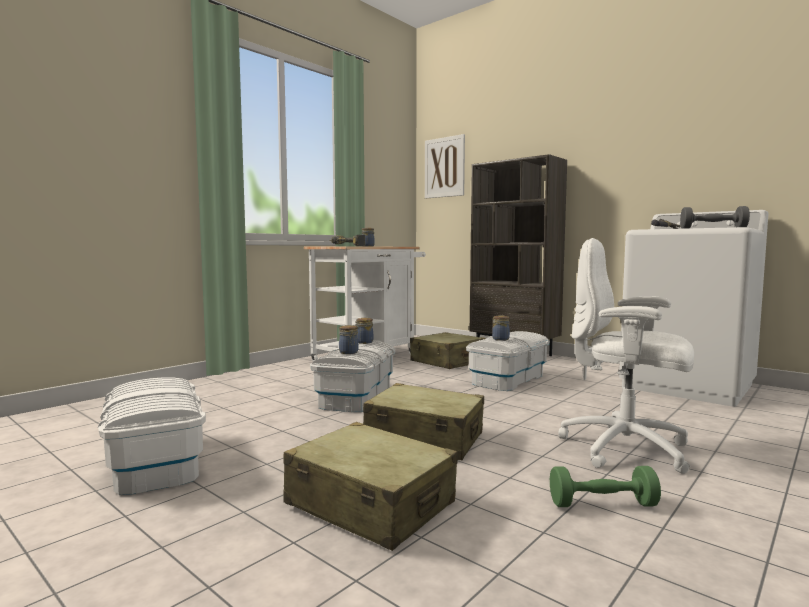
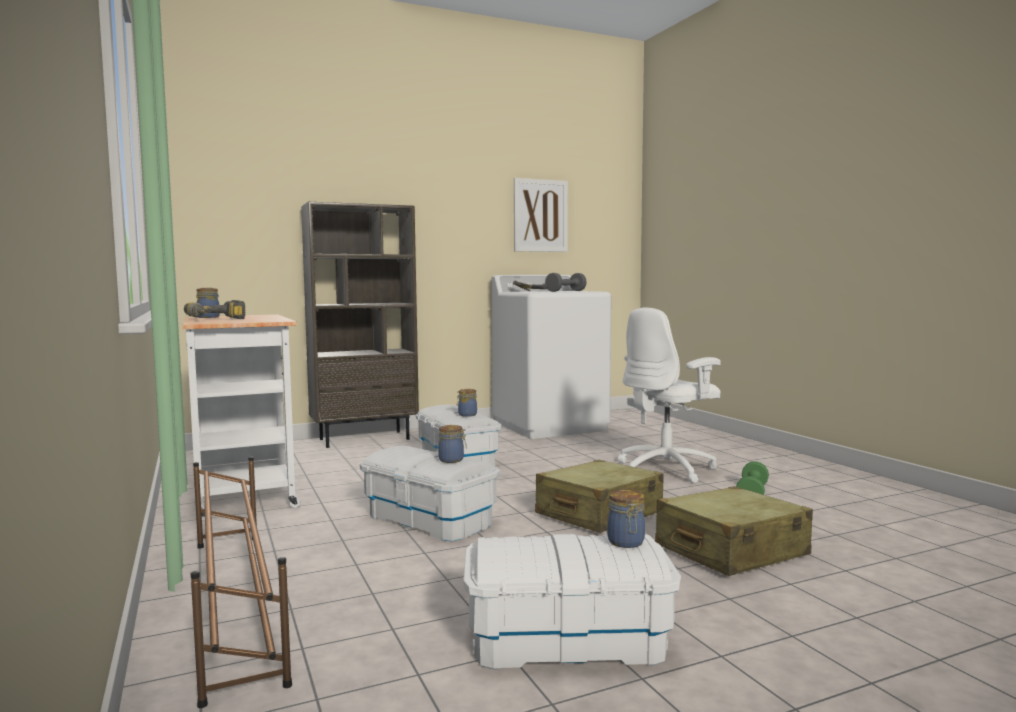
camera: 65 degrees left, 0 degrees up
jar [355,318,373,344] -> jar moved to [607,489,645,548]
beige suitcase [410,332,486,369] -> none
picture [425,134,465,198] -> picture moved to [514,178,568,252]
none -> brown shoe rack [190,457,292,708]

